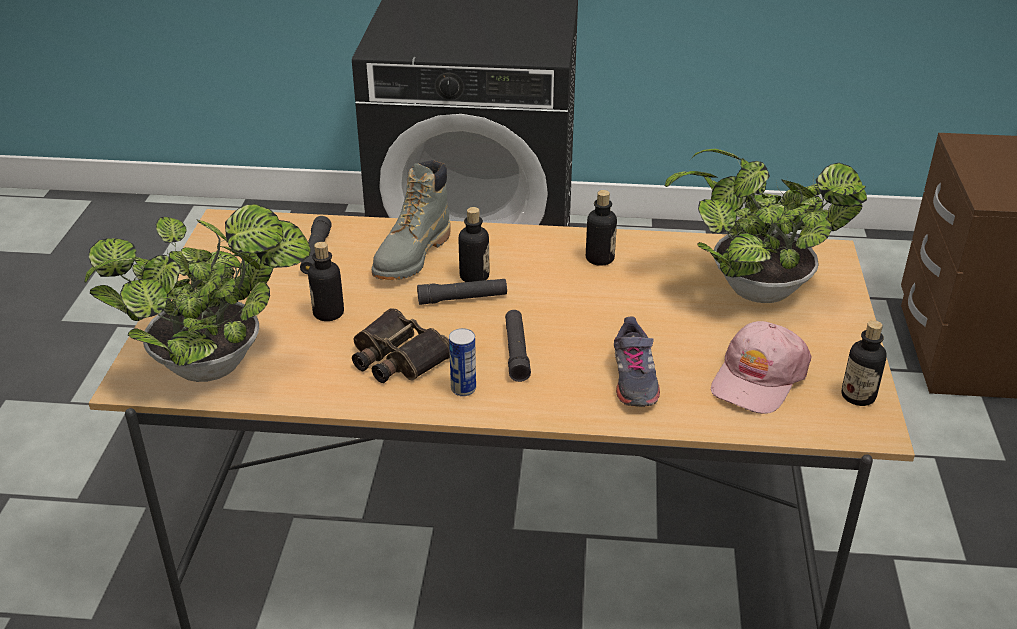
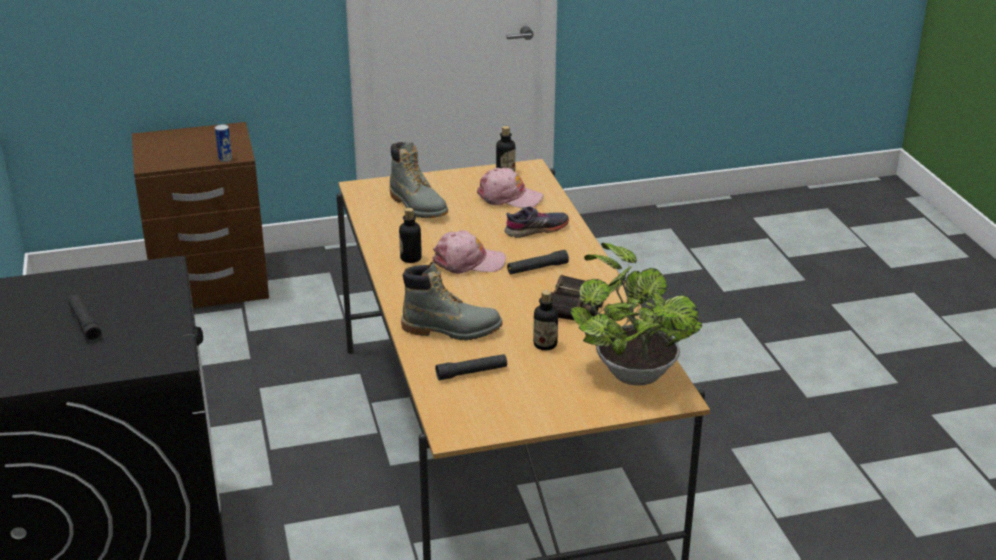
camera: 110 degrees left, 5 degrees down
black flashlight [417,279,507,305] -> black flashlight moved to [68,295,102,342]
can [449,328,476,396] -> can moved to [215,124,232,162]
bottle [459,207,489,282] -> none
potted plant [665,149,867,303] -> grey boot [390,142,448,218]
none -> pink cap [433,231,506,274]

